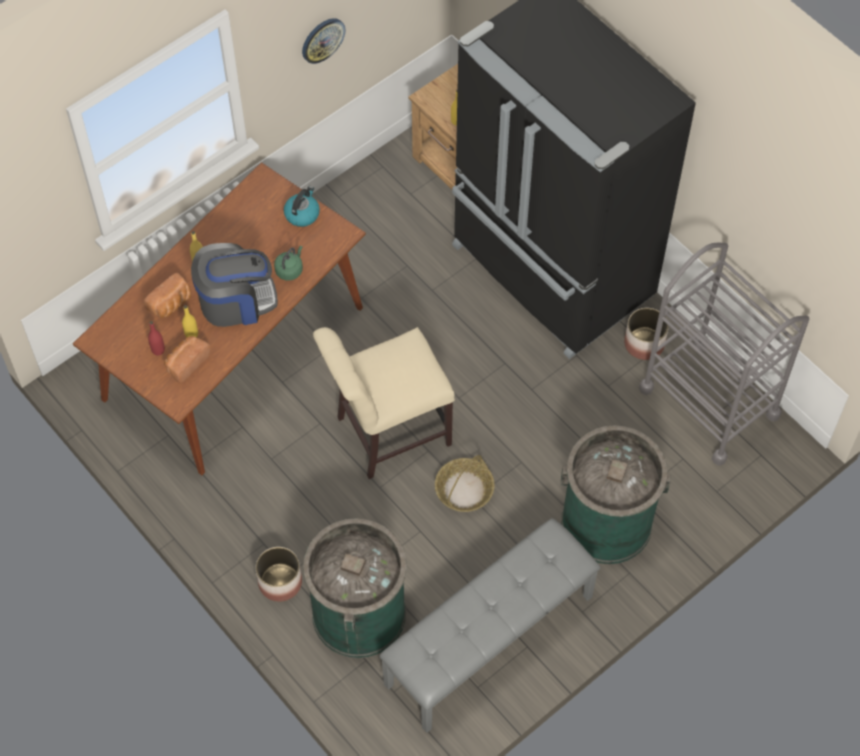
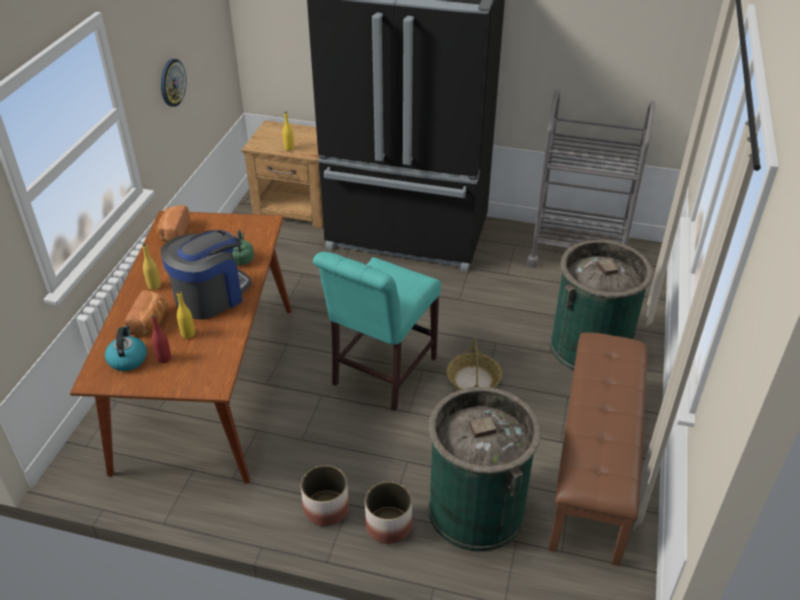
camera: 35 degrees left, 20 degrees down
bread [164,336,211,383] -> bread moved to [156,205,190,241]
kettle [284,186,320,227] -> kettle moved to [105,326,147,371]
beige chair [313,327,455,479] -> turquoise chair [313,252,441,411]
grey bench [379,518,600,733] -> brown bench [548,332,647,566]
planter [624,308,669,360] -> planter moved to [301,465,349,526]

